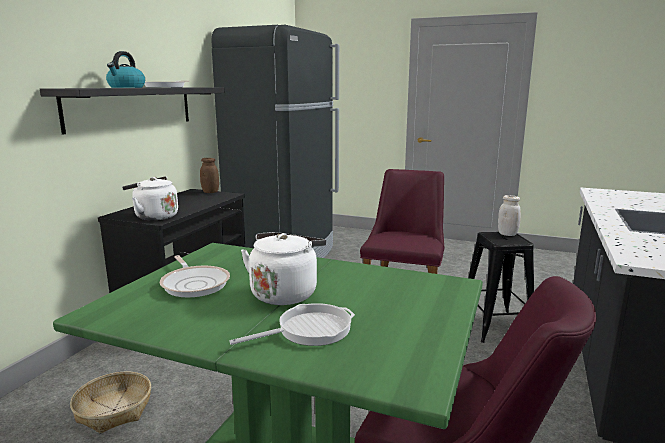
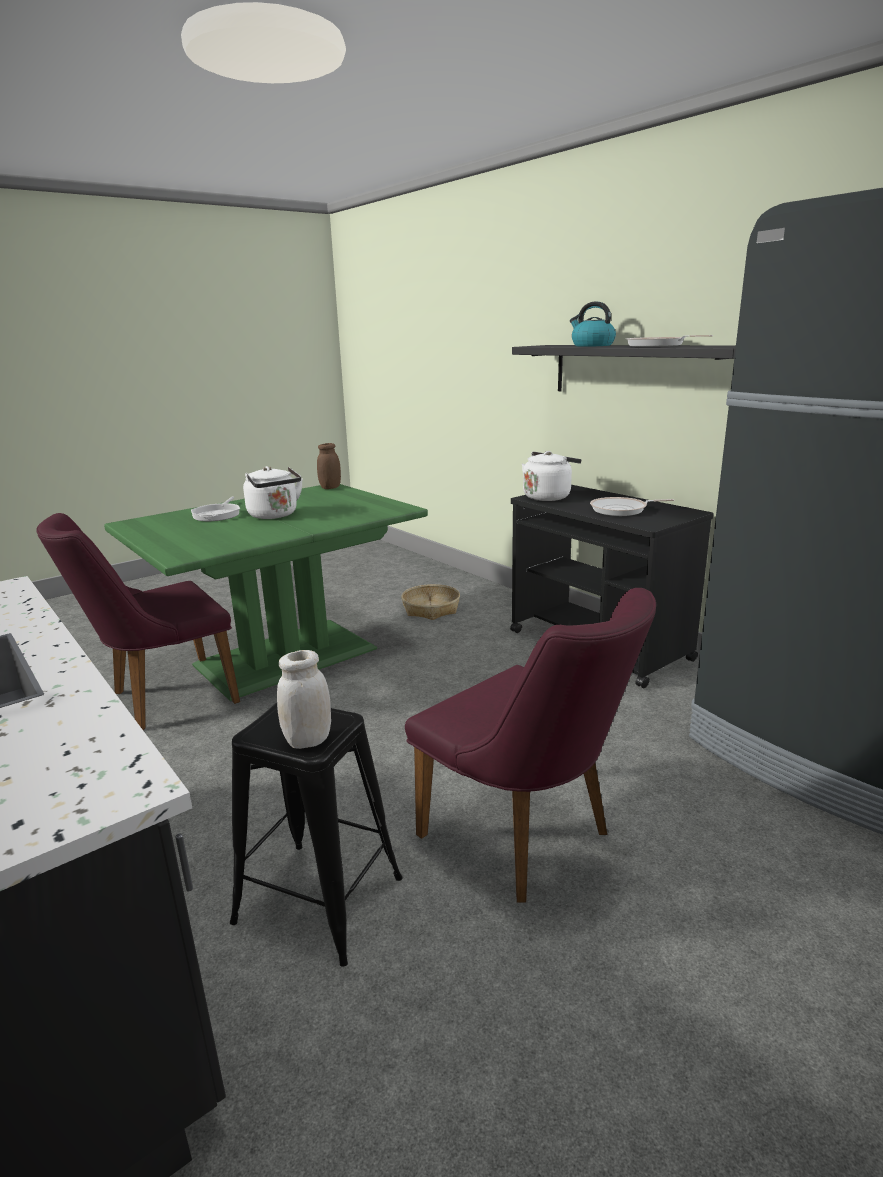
camera: 120 degrees right, 5 degrees up
frying pan [160,255,230,297] -> frying pan moved to [590,497,674,516]
brown jar [200,158,219,193] -> brown jar moved to [317,443,341,489]

